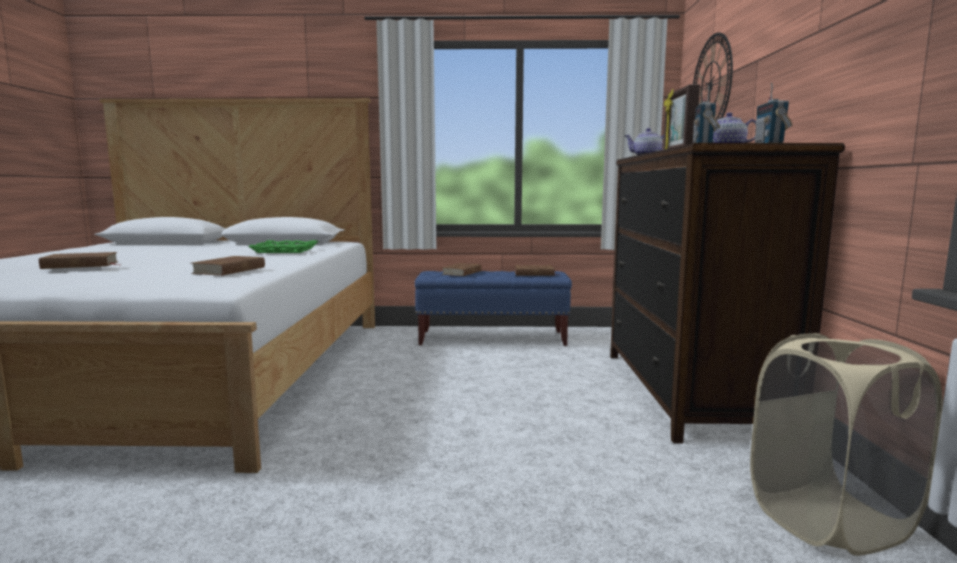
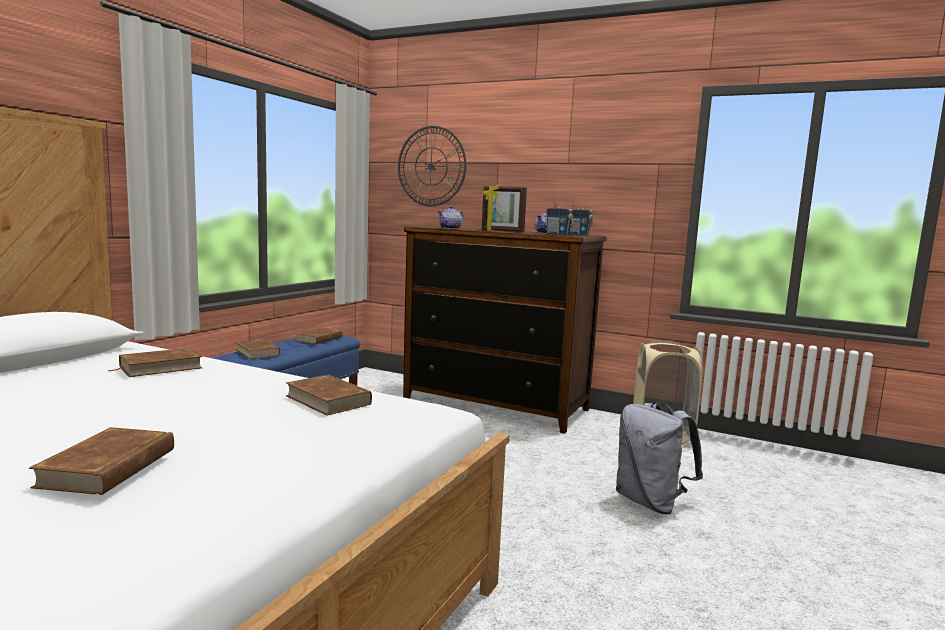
camera: 65 degrees left, 0 degrees up
green tray [248,240,318,253] -> brown book [107,348,202,377]
none -> grey backpack [616,402,703,514]

